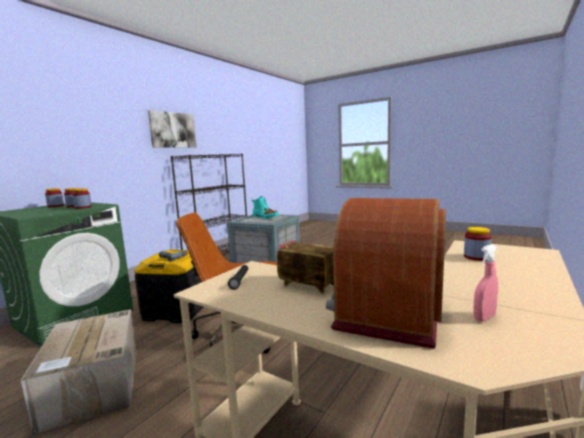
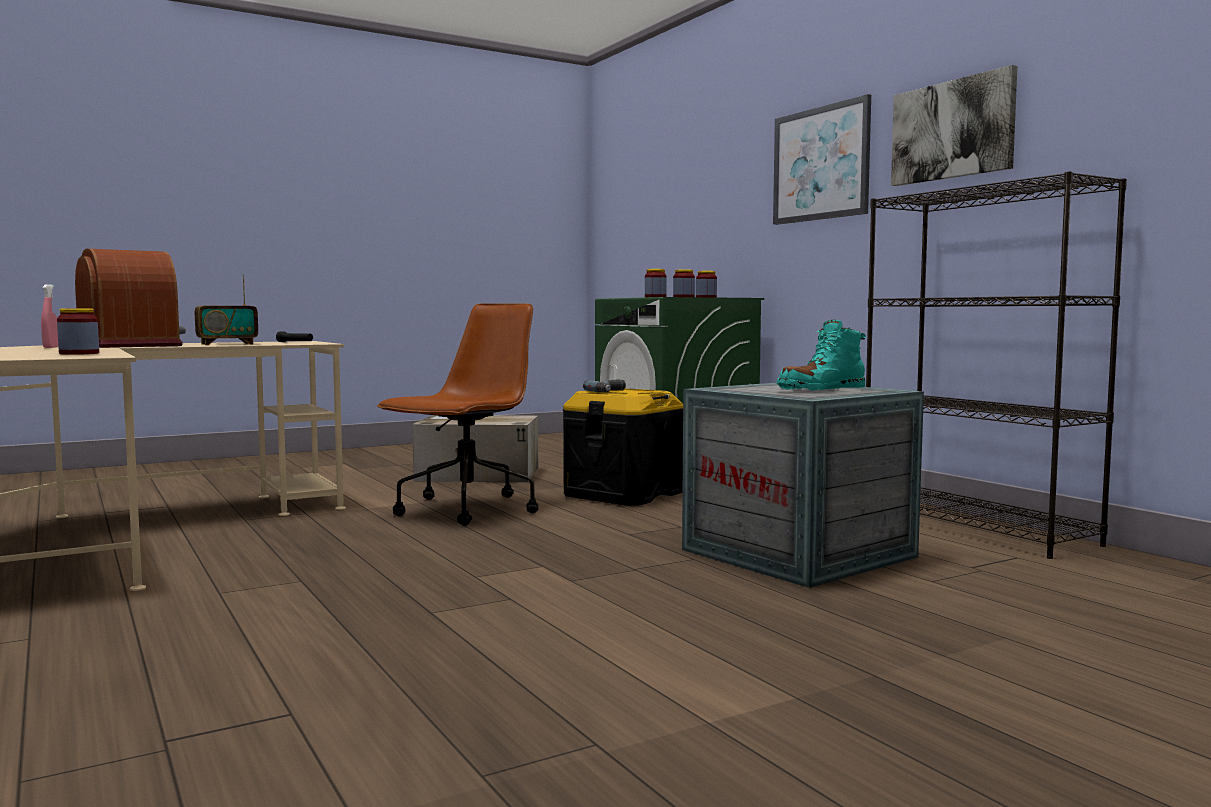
camera: 115 degrees right, 5 degrees down
none -> picture [773,94,871,225]

